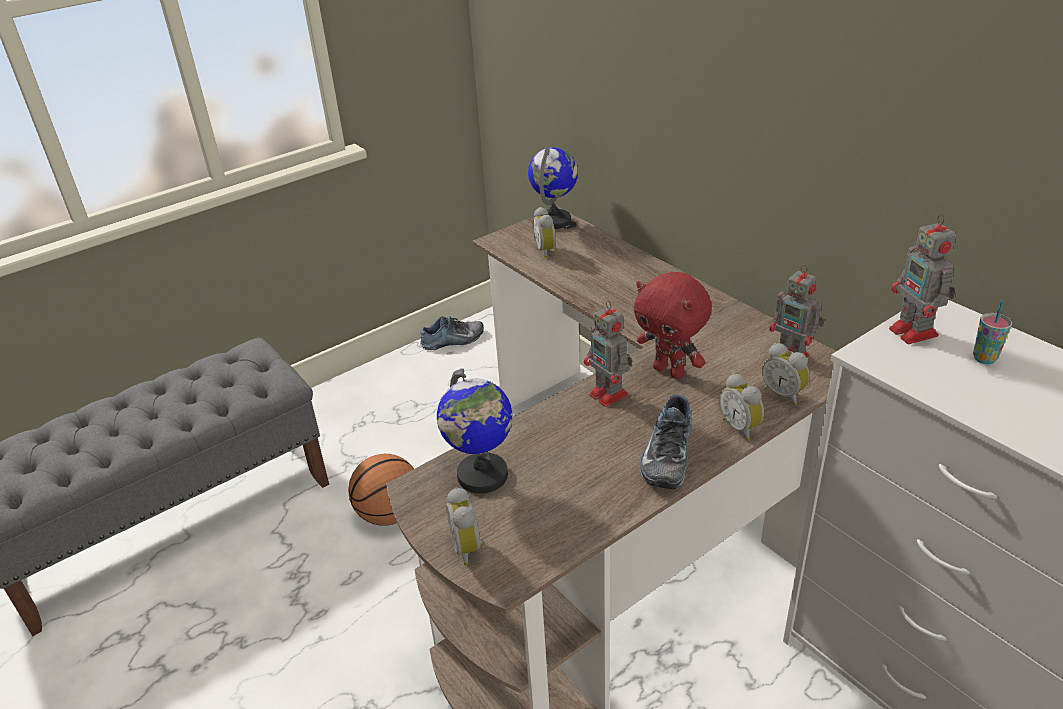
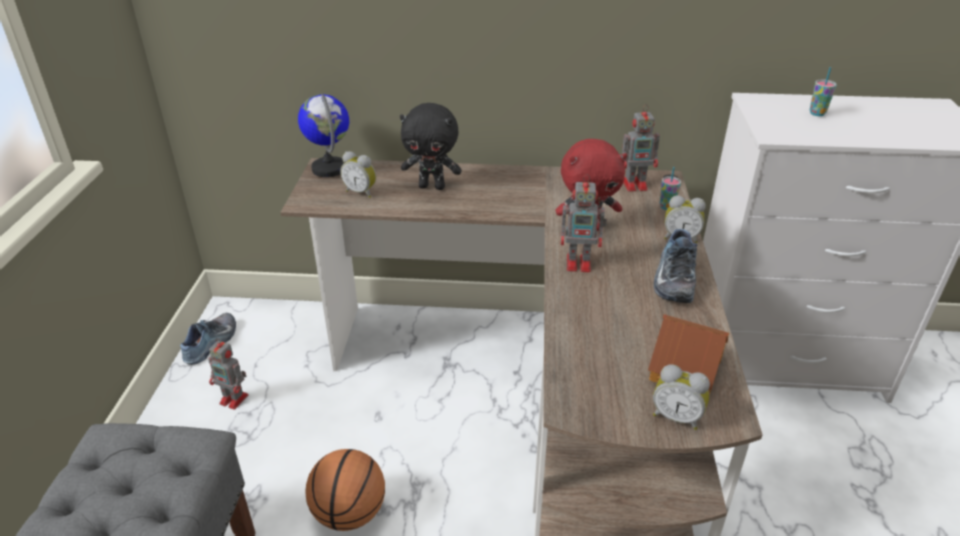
camera: 50 degrees left, 0 degrees up
globe [437,368,512,493] -> none
shoe [640,395,692,489] -> shoe turned 45 degrees clockwise [654,229,697,303]
alarm clock [762,343,810,405] -> cup [660,167,681,210]
toy robot [889,214,956,344] -> toy robot moved to [209,338,248,410]
none -> black plush toy [400,103,462,190]
none -> toy house [648,314,729,395]

